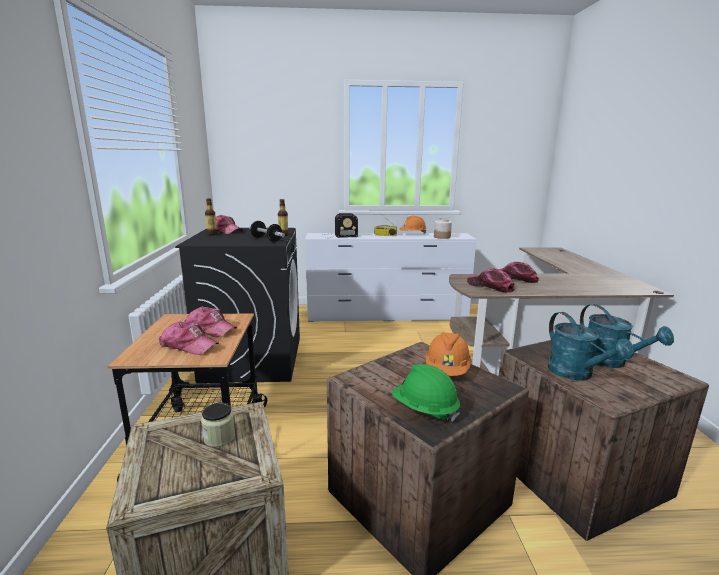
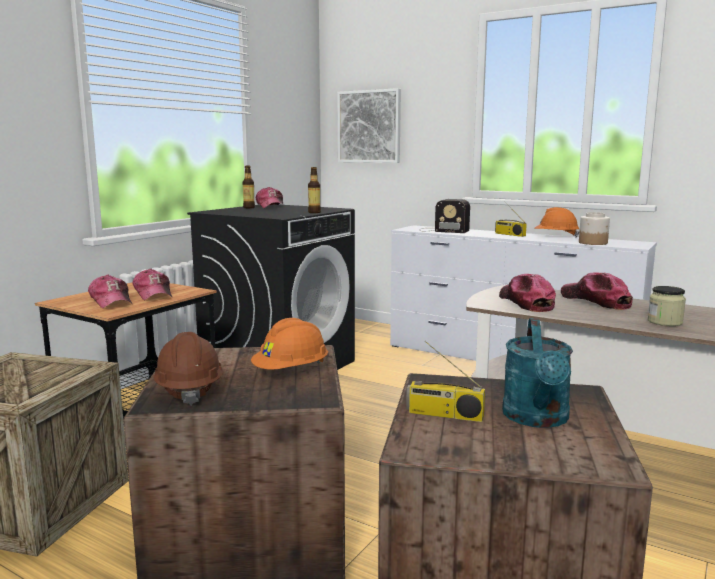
camera: 35 degrees right, 5 degrees down
jar [201,403,235,447] -> jar moved to [648,286,686,326]
dumbbell [249,221,285,242] -> none
green hard hat [392,364,460,422] -> brown hard hat [153,332,223,406]
turquoise watering can [548,312,634,381] -> radio [406,341,485,422]
none -> picture [337,88,401,163]

